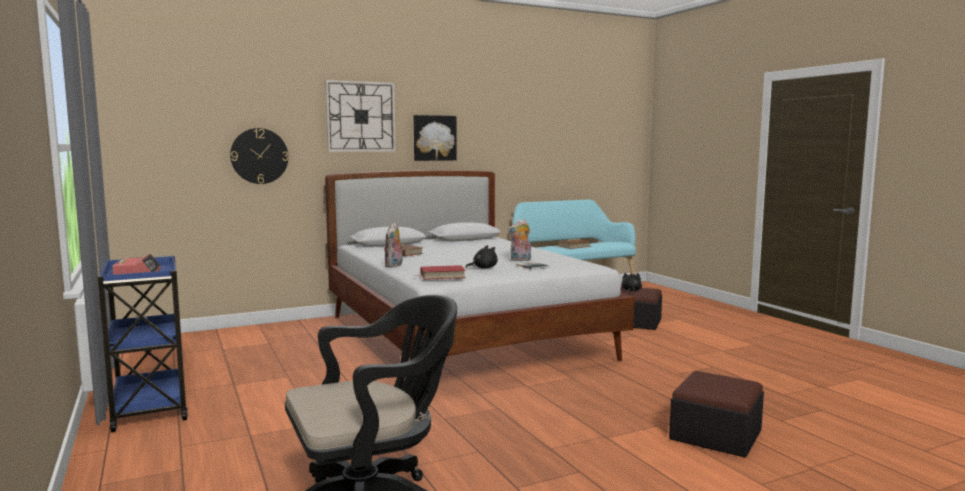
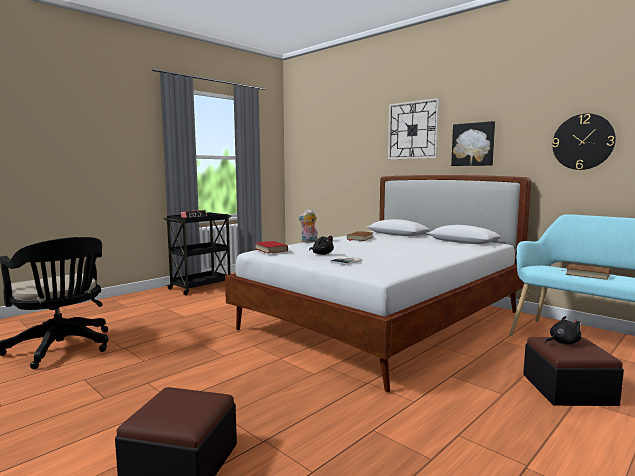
camera: 70 degrees right, 0 degrees up
blue cart [98,255,188,432] -> black cart [163,212,231,295]
wall clock [230,128,288,184] -> wall clock moved to [552,113,616,170]
plush toy [508,219,531,261] -> none

